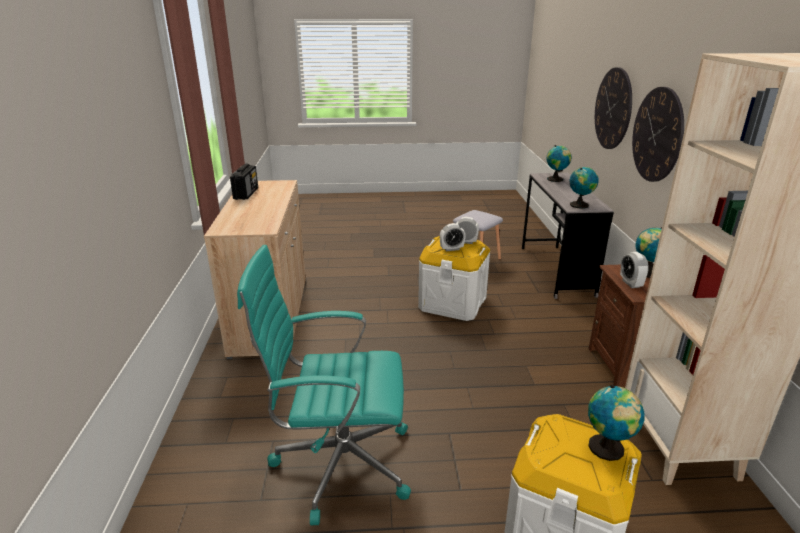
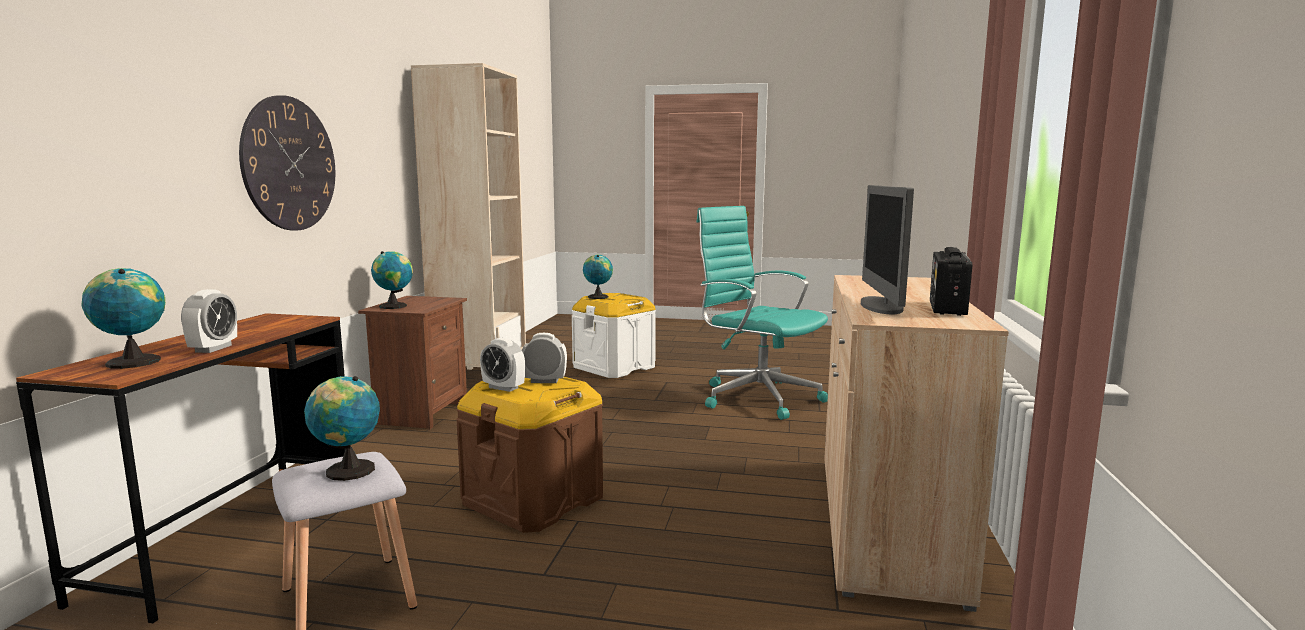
camera: 165 degrees left, 15 degrees down
turquoise office chair [237,245,411,525] -> turquoise office chair turned 150 degrees counterclockwise [696,206,828,420]
white storage box [418,236,490,321] -> brown storage box [457,377,603,533]
grey desk [522,173,614,299] -> brown desk [16,313,345,623]
globe [569,167,599,209] -> globe moved to [304,376,380,481]
wall clock [595,67,632,149] -> none
alarm clock [620,252,649,288] -> alarm clock moved to [181,289,237,353]
none -> monitor [861,185,914,314]

